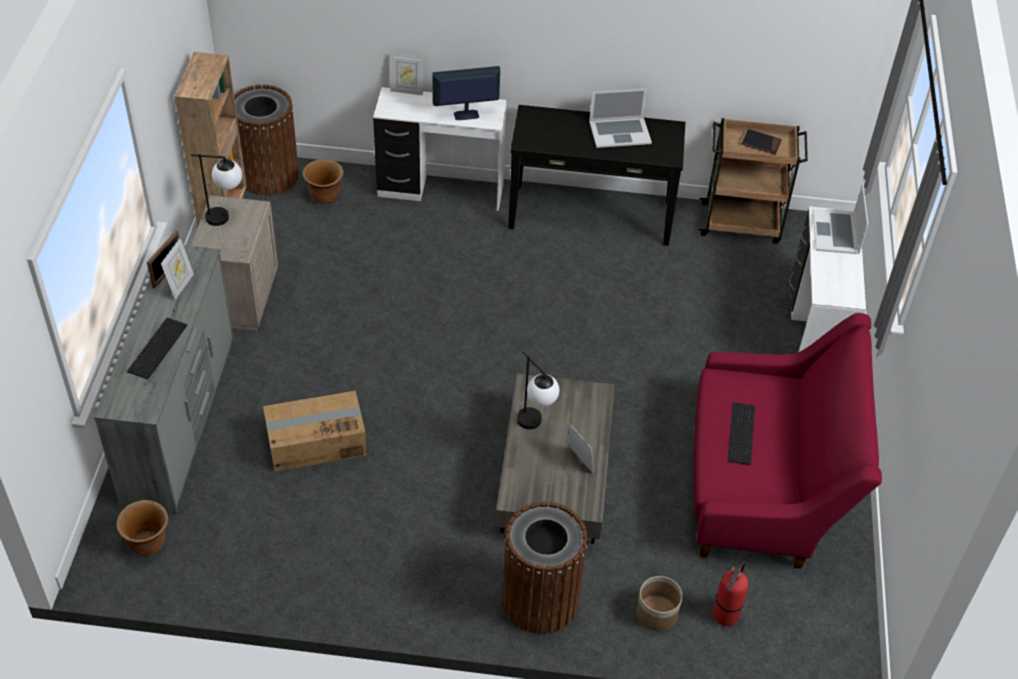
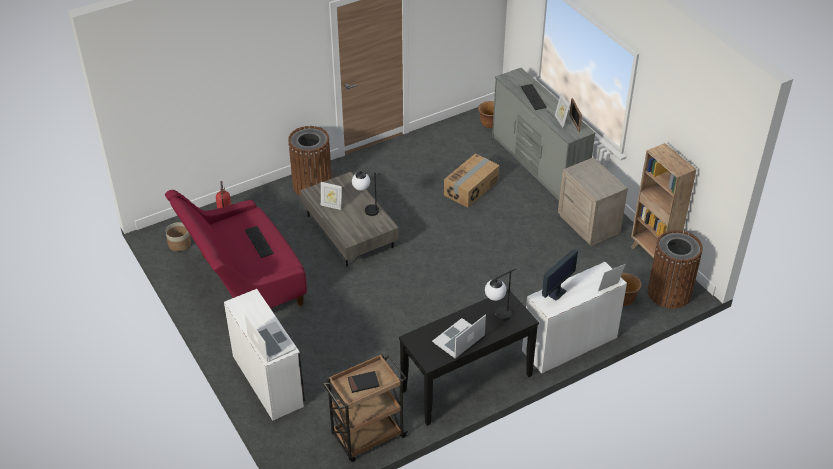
camera: 145 degrees right, 5 degrees down
table lamp [191,154,242,226] -> table lamp moved to [485,269,516,321]
planter [636,576,683,631] -> planter moved to [165,222,191,252]

